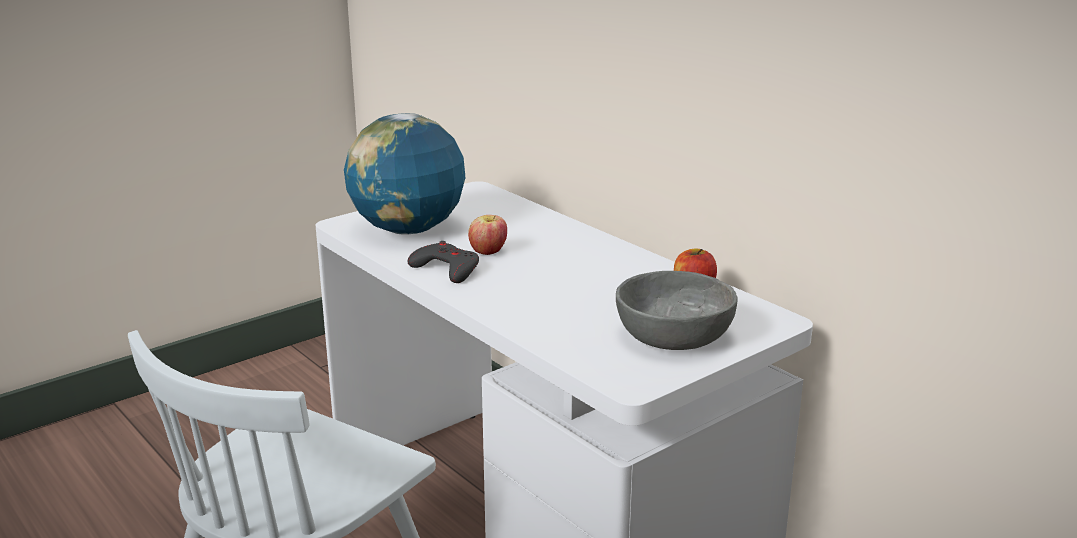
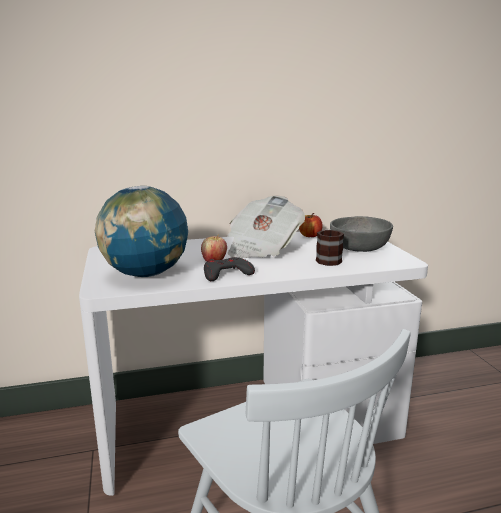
camera: 65 degrees left, 5 degrees down
none -> newspaper [227,195,305,258]
none -> mug [316,230,344,266]

